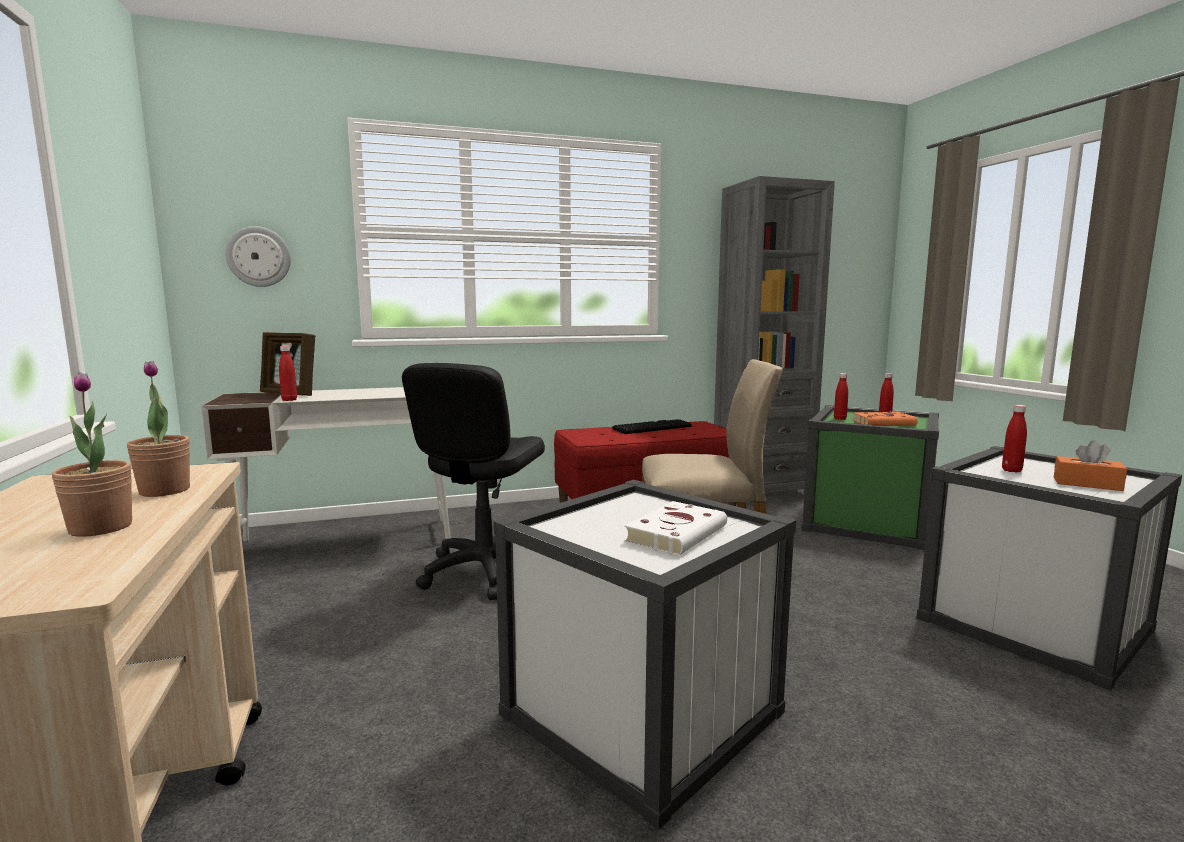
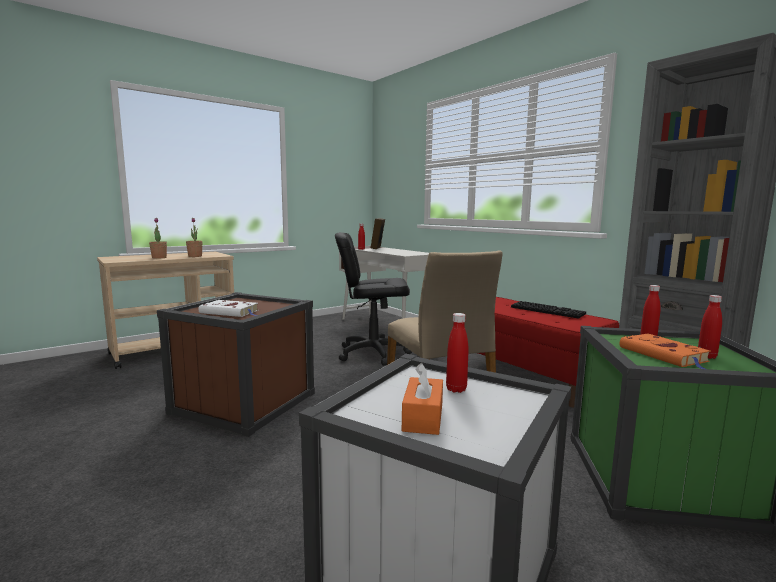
camera: 70 degrees right, 0 degrees up
wall clock [225,226,291,287] -> none
white storage box [493,480,796,830] -> brown storage box [157,292,315,437]

